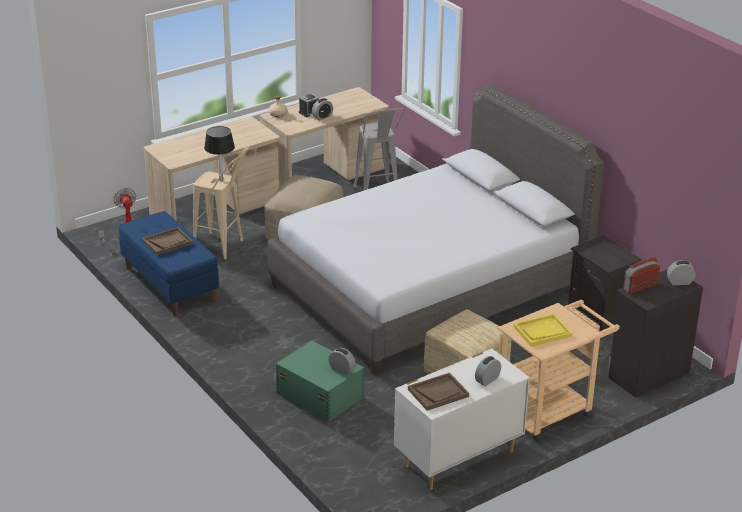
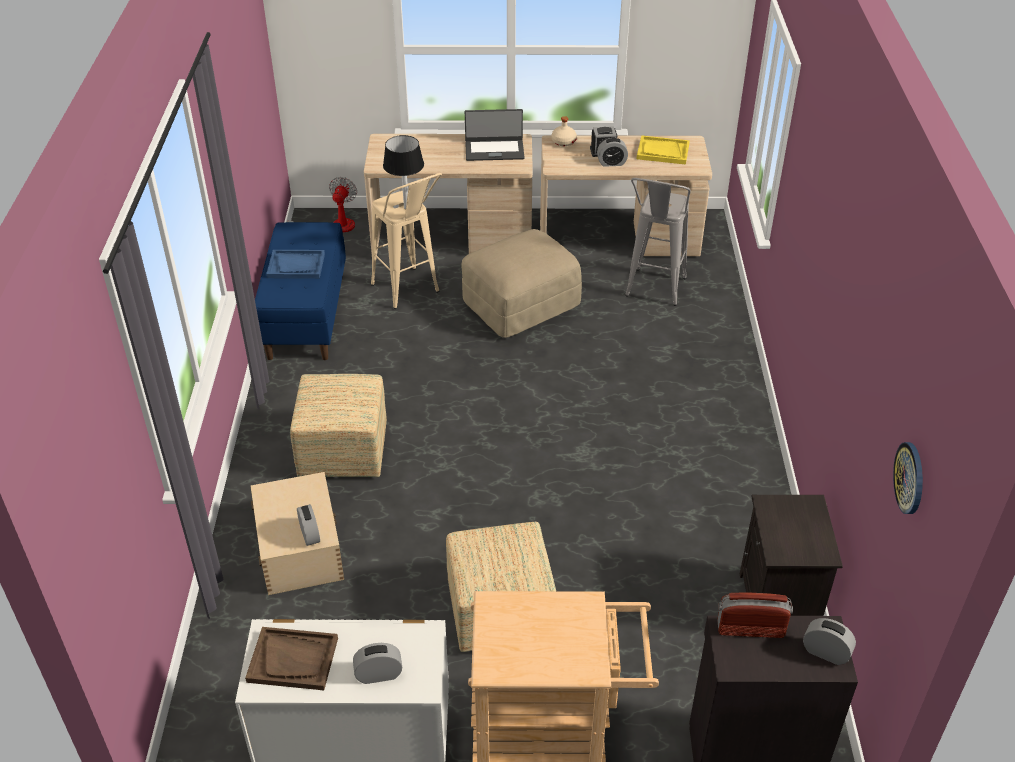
camera: 35 degrees right, 10 degrees up
brown tray [142,227,193,255] -> blue tray [266,250,325,279]
grey bed [267,84,604,375] -> none
green storage box [276,341,364,422] -> beige storage box [251,472,344,595]
yellow tray [514,314,572,347] -> yellow tray moved to [637,135,690,165]
none -> ottoman [290,374,387,477]
none -> laptop [465,109,525,161]
none -> wall clock [893,442,923,514]

